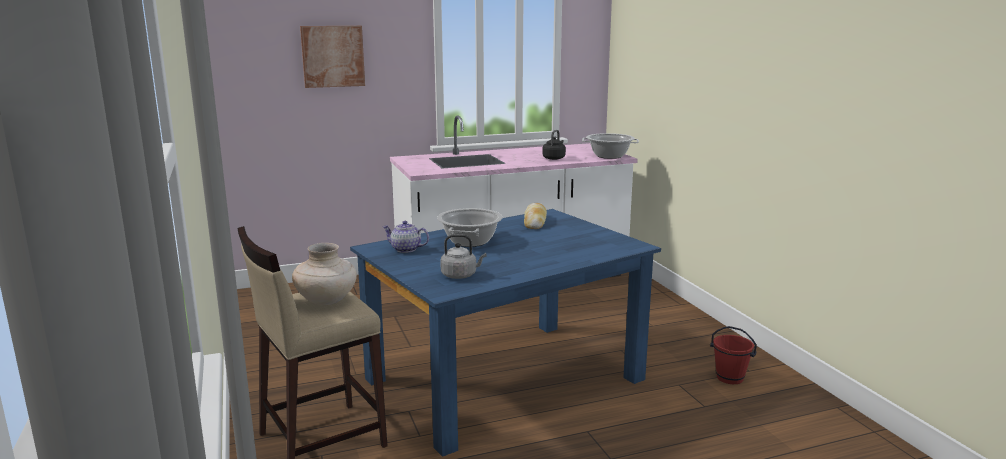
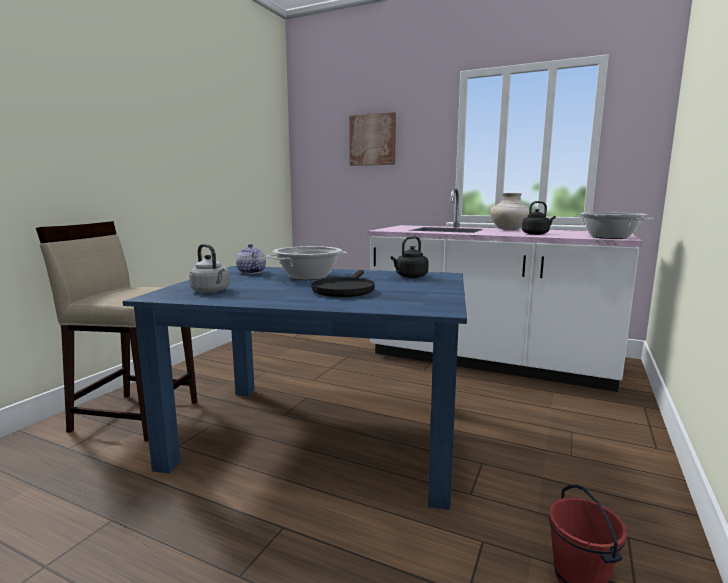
camera: 45 degrees right, 5 degrees down
beige vase [292,243,357,305] -> beige vase moved to [490,193,529,230]
bread [524,203,547,229] -> black kettle [390,236,429,278]
none -> black frying pan [311,270,375,297]

